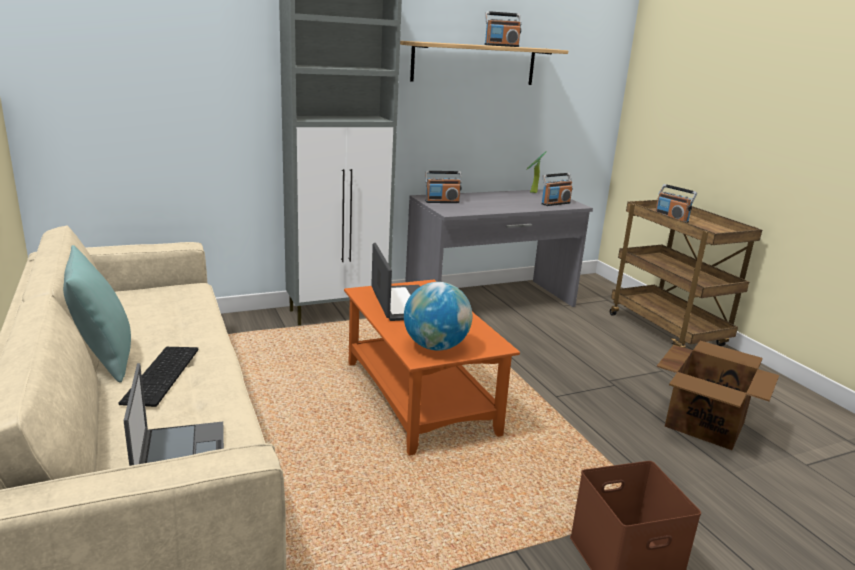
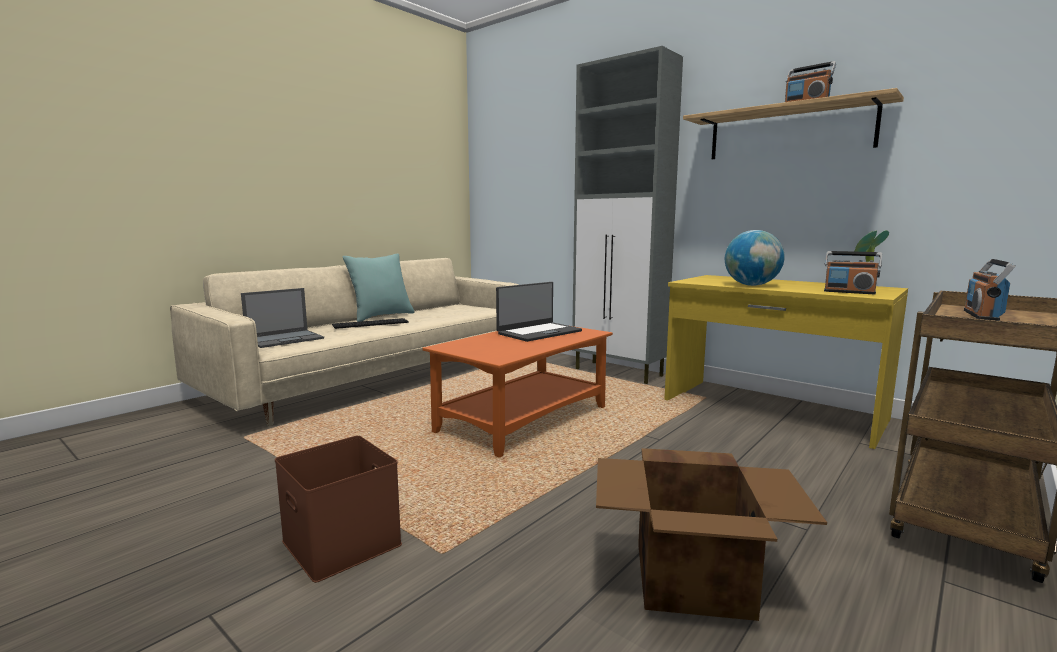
camera: 65 degrees right, 10 degrees down
globe [404,282,472,351] -> globe moved to [725,230,785,286]
grey desk [405,189,593,307] -> yellow desk [664,275,908,449]
radio [425,171,462,203] -> none

